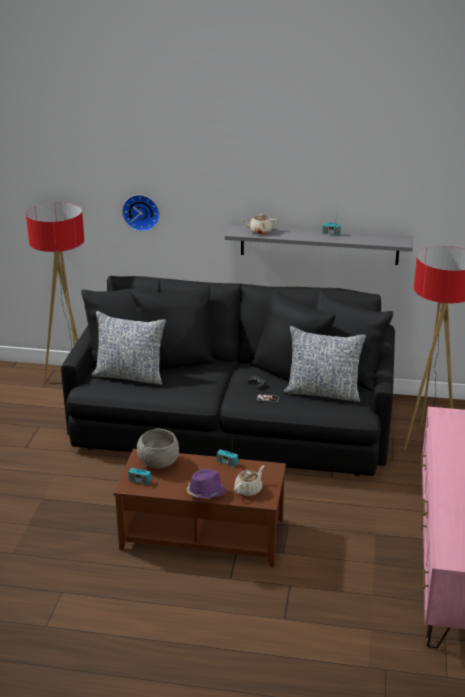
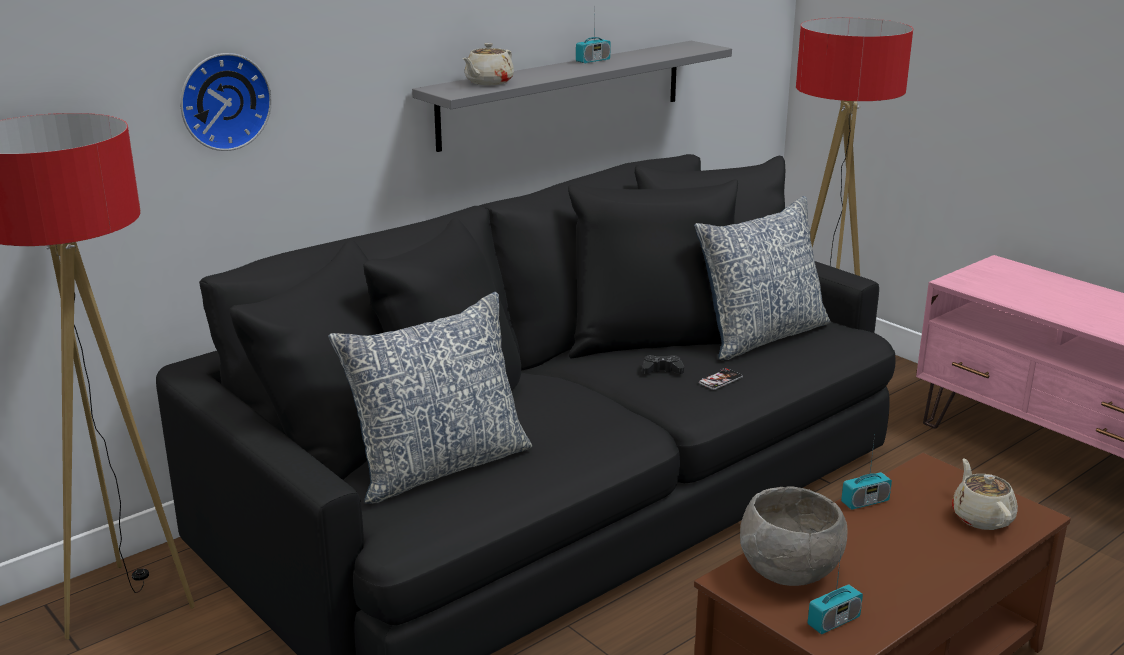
camera: 50 degrees left, 5 degrees down
purple hat [187,469,226,499] -> none

